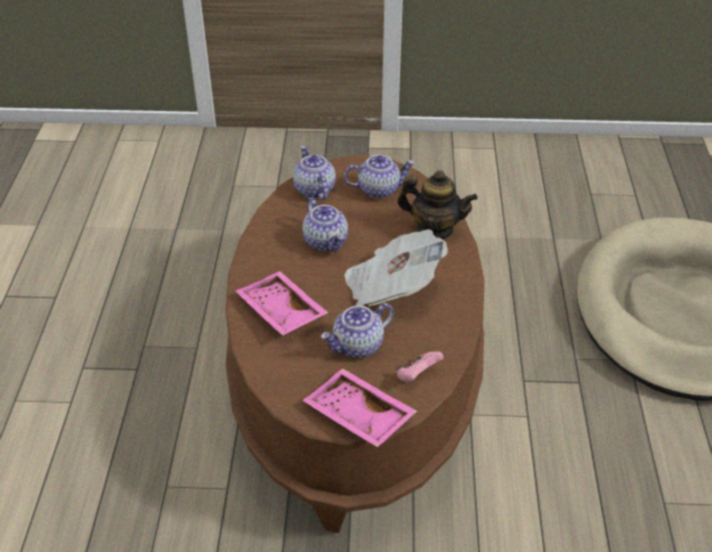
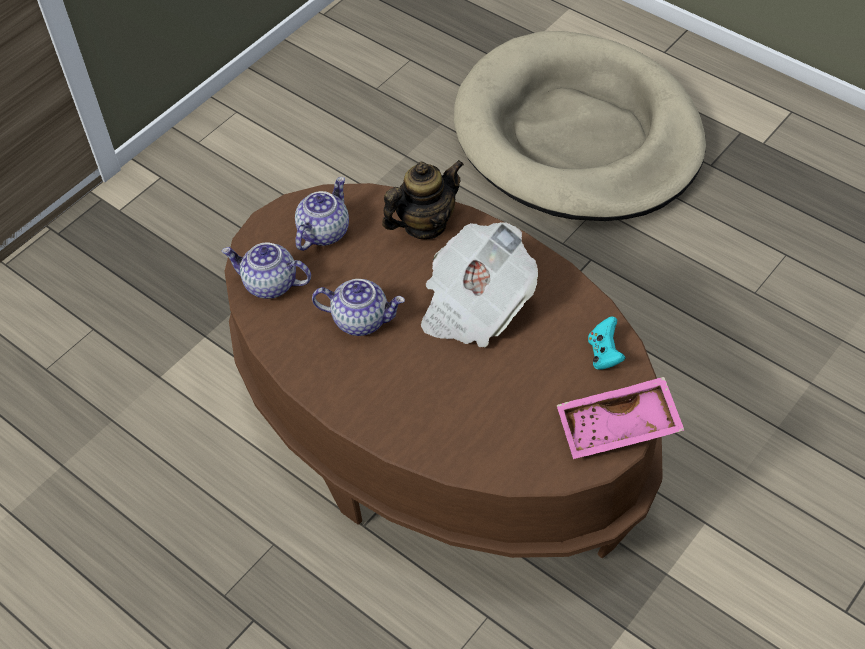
camera: 50 degrees left, 10 degrees up
pink tray [236,271,328,336] -> none
teapot [321,303,394,358] -> none
pink game controller [397,352,444,382] -> turquoise game controller [588,316,626,370]

